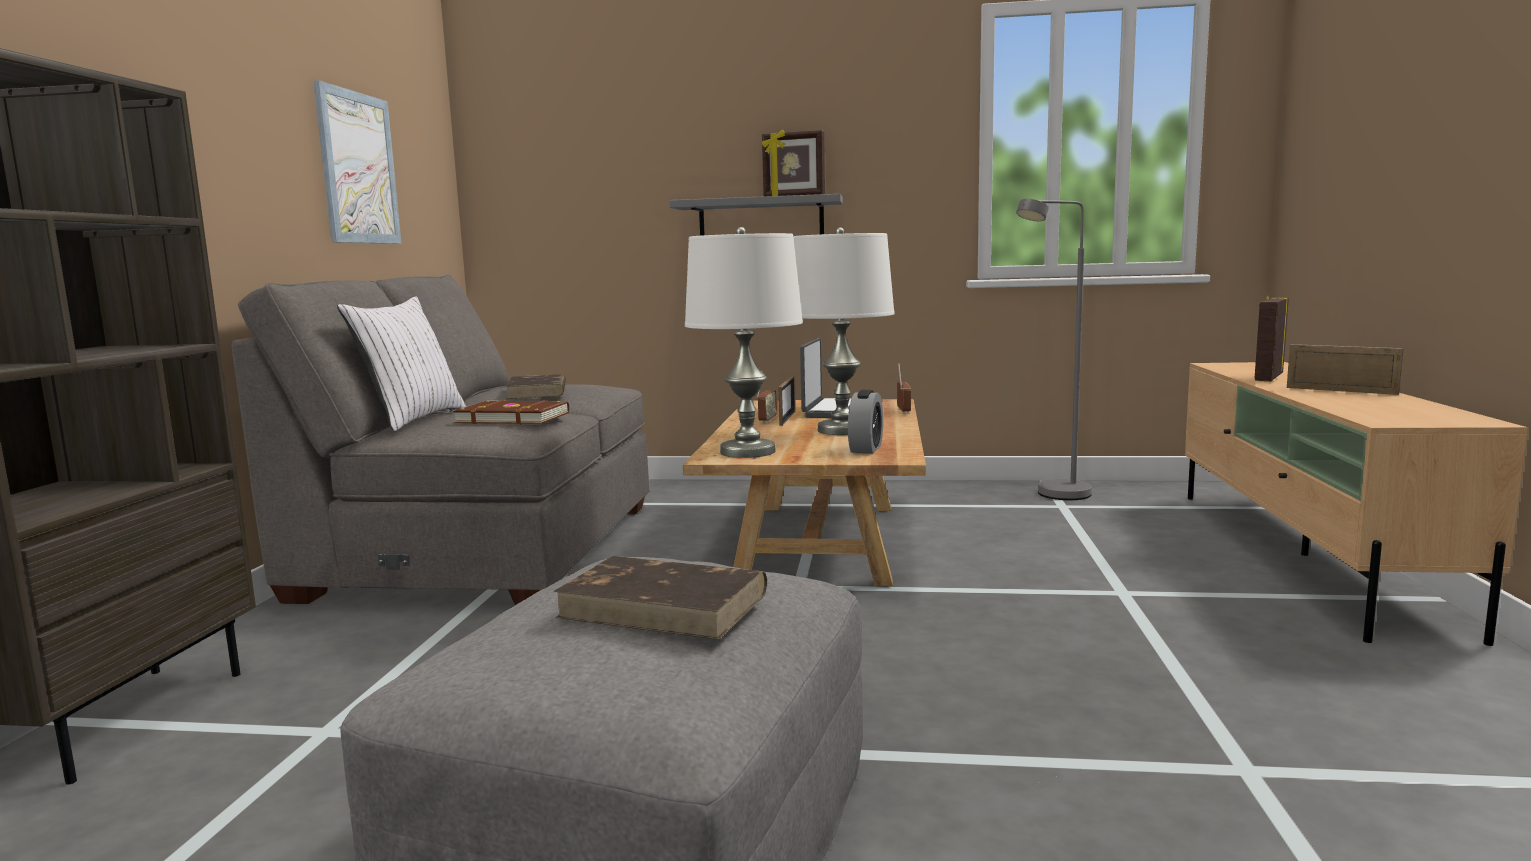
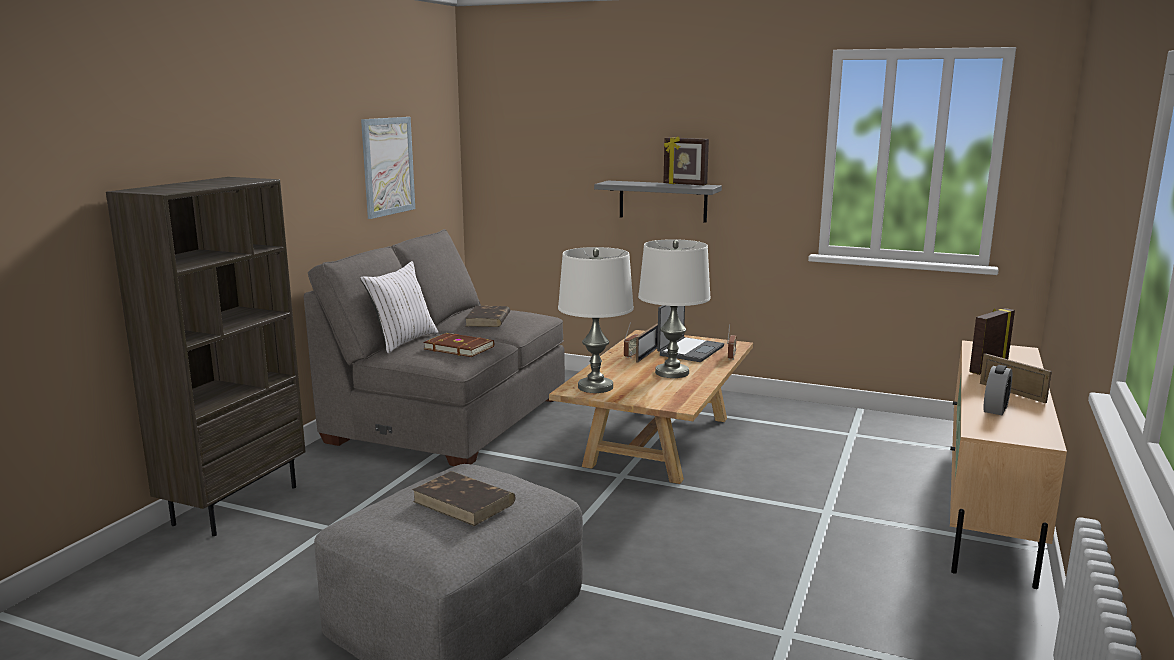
camera: 15 degrees right, 5 degrees up
alarm clock [848,390,883,454] -> alarm clock moved to [983,365,1012,415]
grey floor lamp [1016,199,1092,500] -> none

